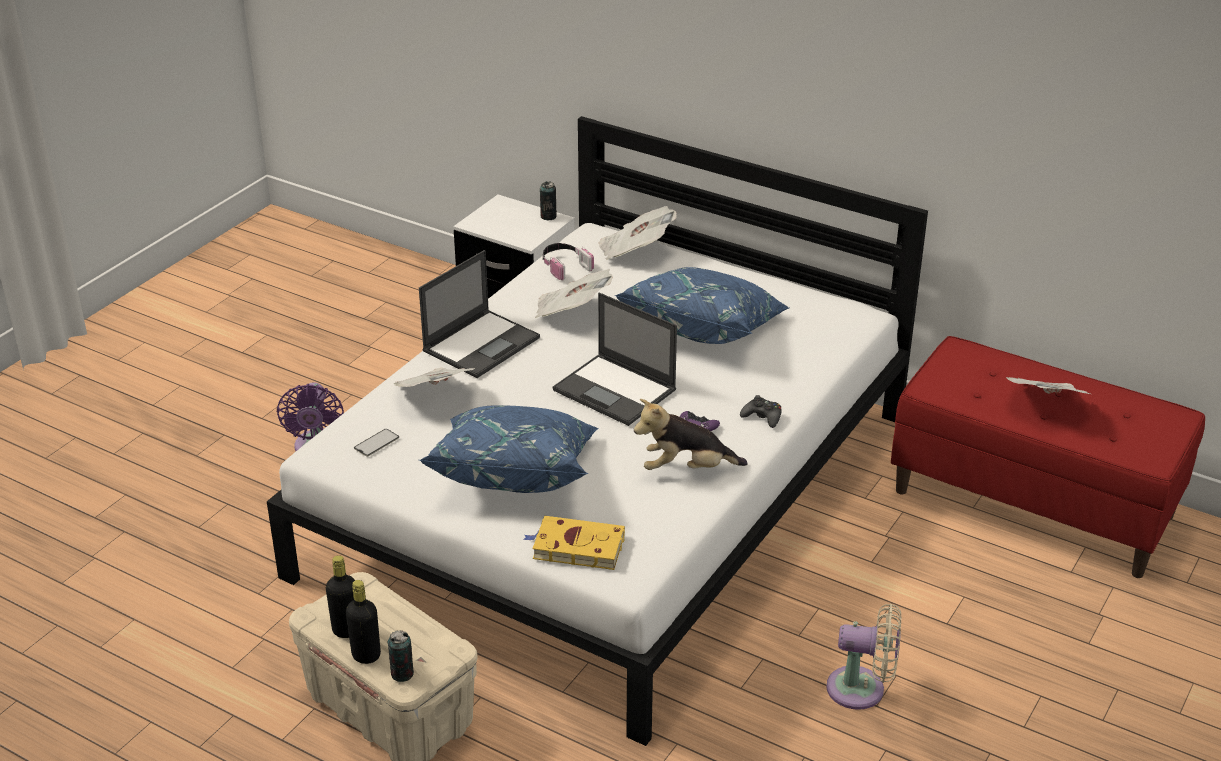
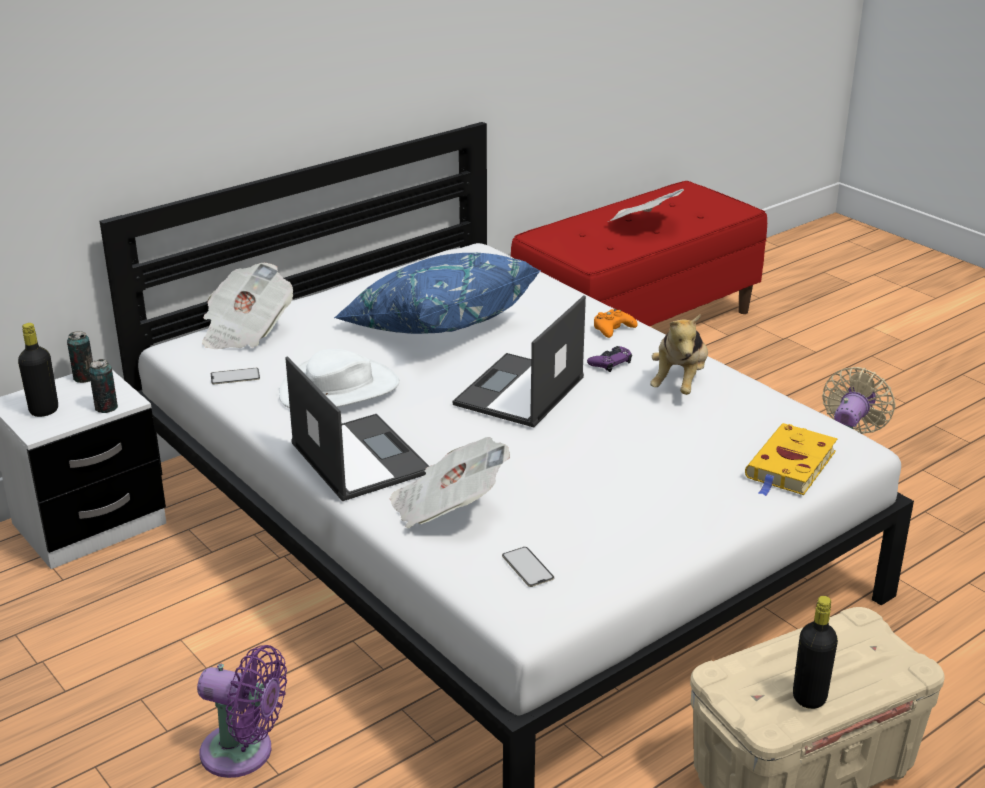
camera: 70 degrees left, 5 degrees down
black bottle [346,580,381,664] -> black bottle moved to [18,323,58,417]
can [388,630,414,682] -> can moved to [89,359,118,413]
blue pillow [418,405,599,493] -> none
newspaper [535,269,613,318] -> white hat [279,349,400,408]
headphones [542,243,594,281] -> phone [211,368,260,384]
laptop [553,293,677,426] -> laptop turned 150 degrees clockwise [453,295,586,427]
black game controller [740,395,782,428] -> orange game controller [594,309,638,338]

